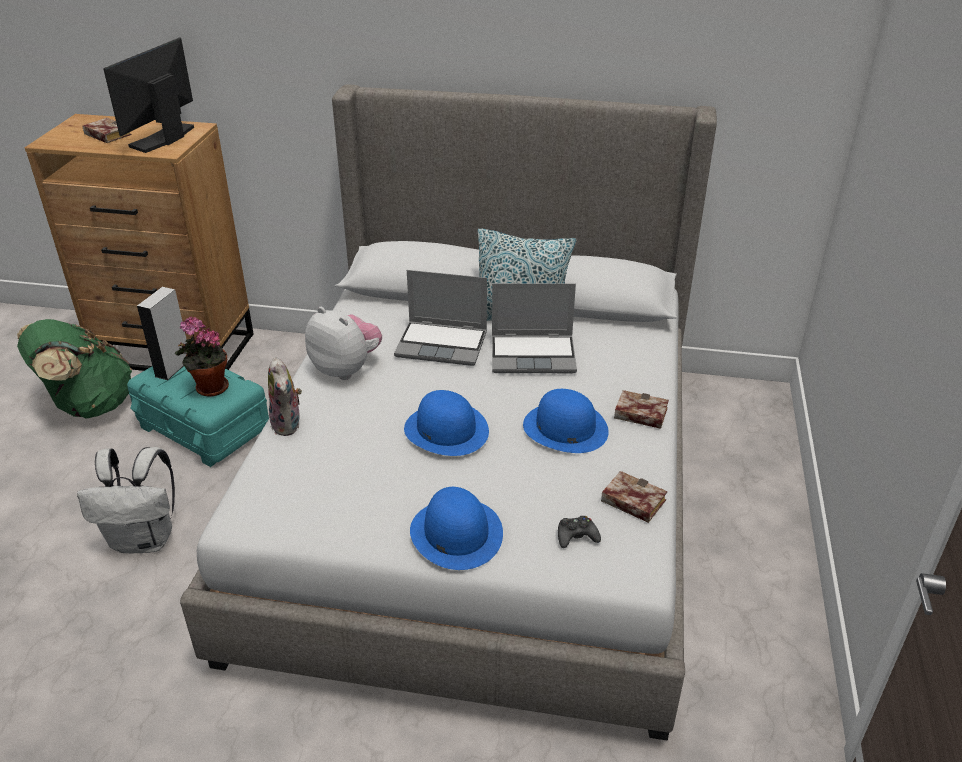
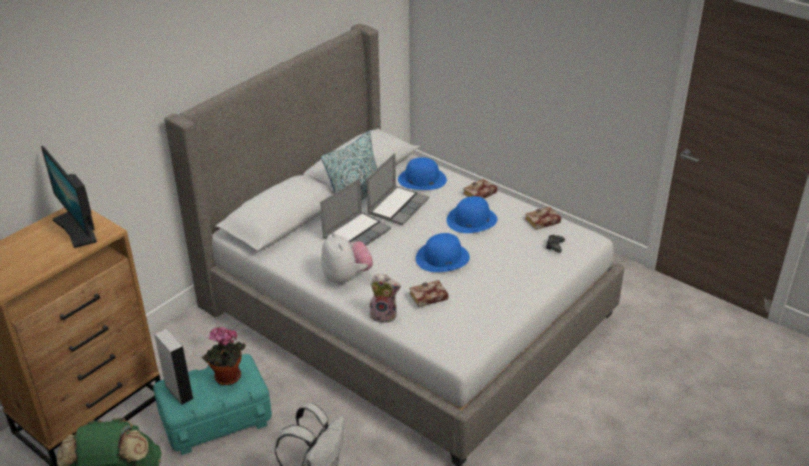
camera: 60 degrees left, 0 degrees up
book [82,118,131,143] -> book moved to [409,280,449,308]
plush toy [305,307,382,380] -> plush toy turned 90 degrees clockwise [321,232,373,285]
blue hat [410,487,503,570] -> blue hat moved to [398,157,447,190]

